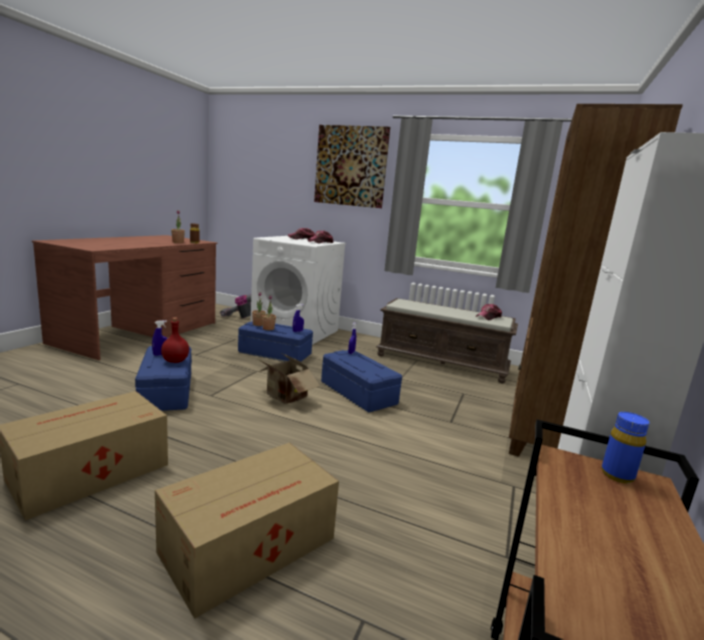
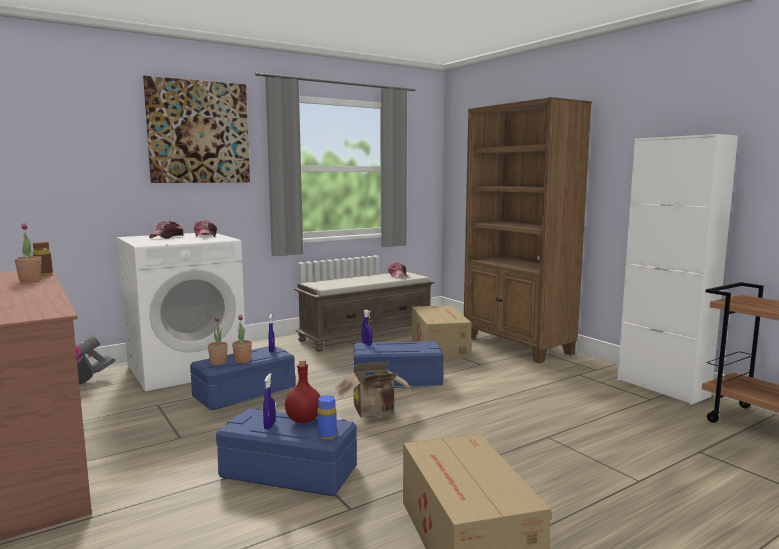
camera: 55 degrees left, 5 degrees down
cardboard box [155,443,339,619] -> cardboard box moved to [412,305,471,359]
blue bottle [601,412,649,484] -> blue bottle moved to [317,395,337,440]

